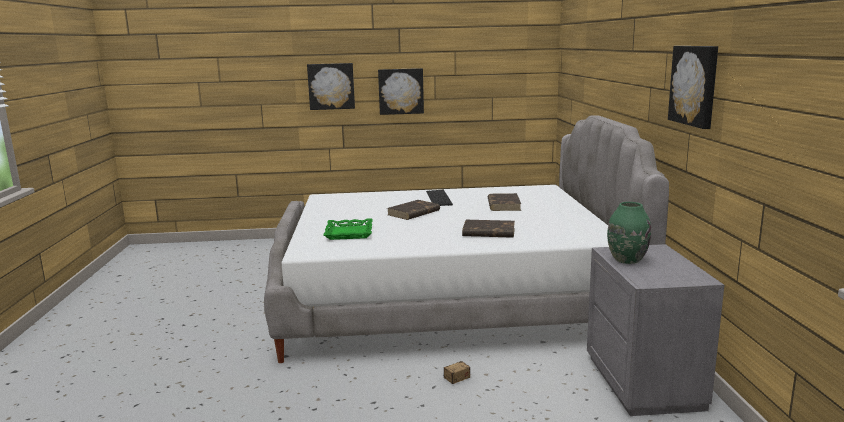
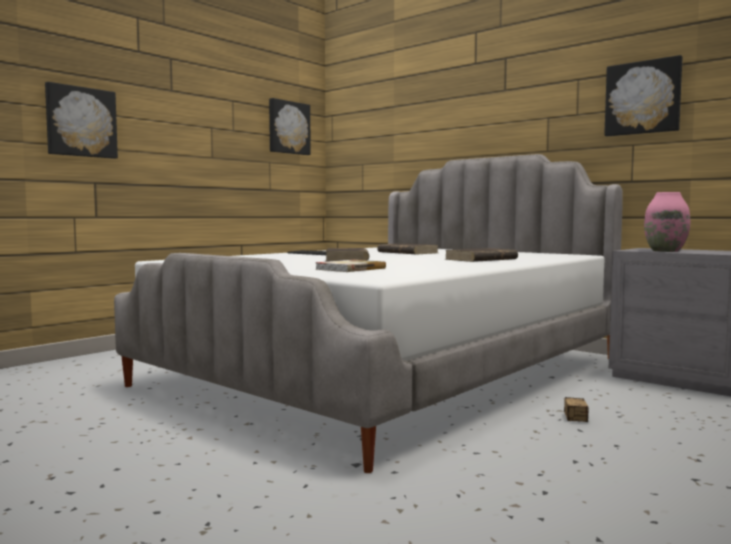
camera: 45 degrees left, 10 degrees down
green tray [323,218,373,240] -> book [315,260,386,272]
picture [378,68,424,115] -> picture moved to [269,98,311,155]
green vase [607,202,651,264] -> pink vase [644,192,690,252]

